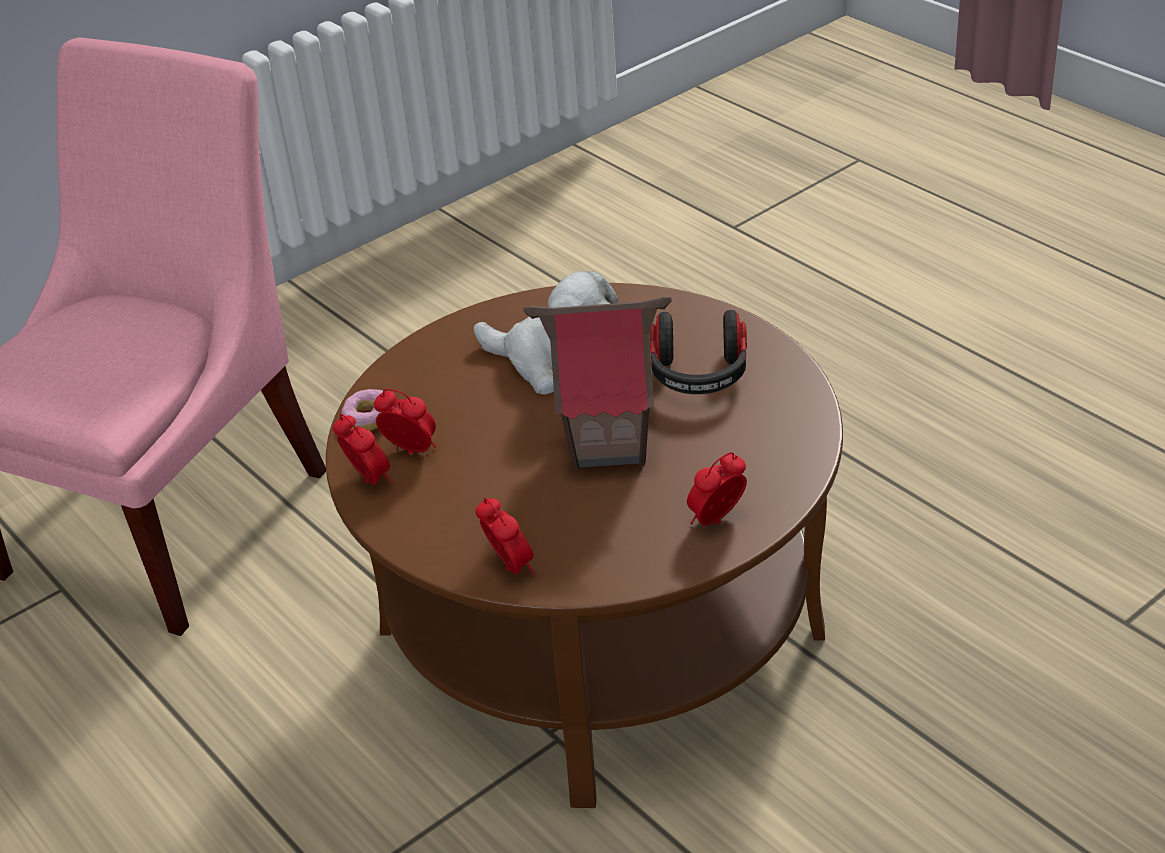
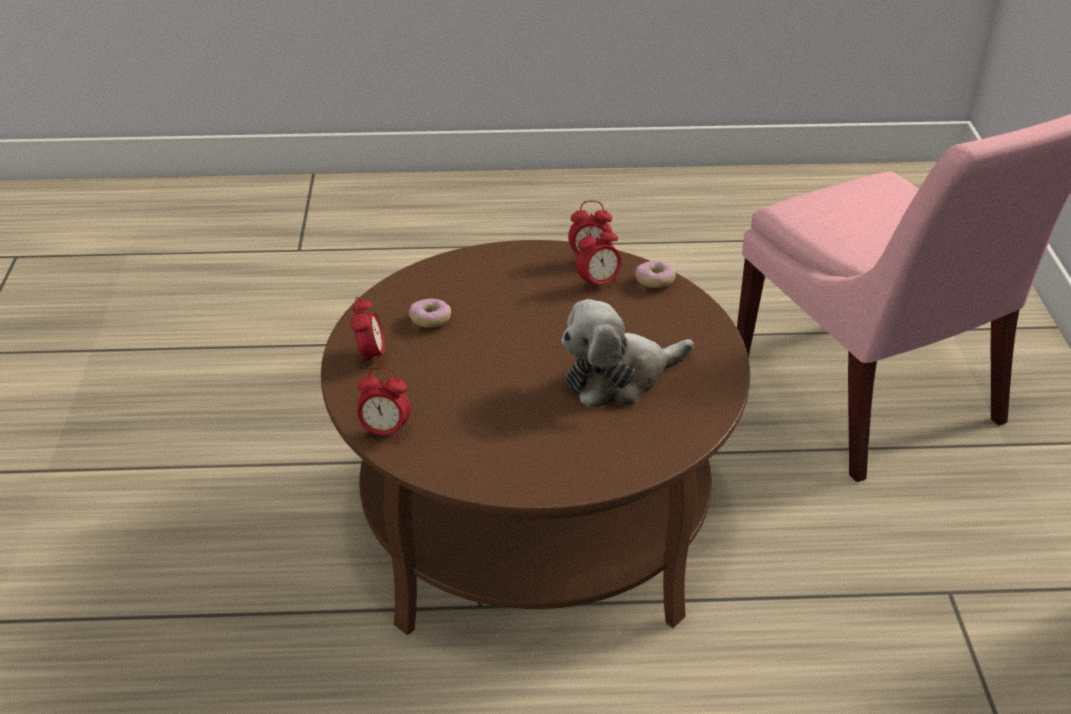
camera: 125 degrees right, 0 degrees up
alarm clock [476,497,535,574] -> alarm clock moved to [358,367,411,441]
toy house [523,297,671,470] -> none
headphones [650,310,747,394] -> none
none -> donut [409,298,451,327]

